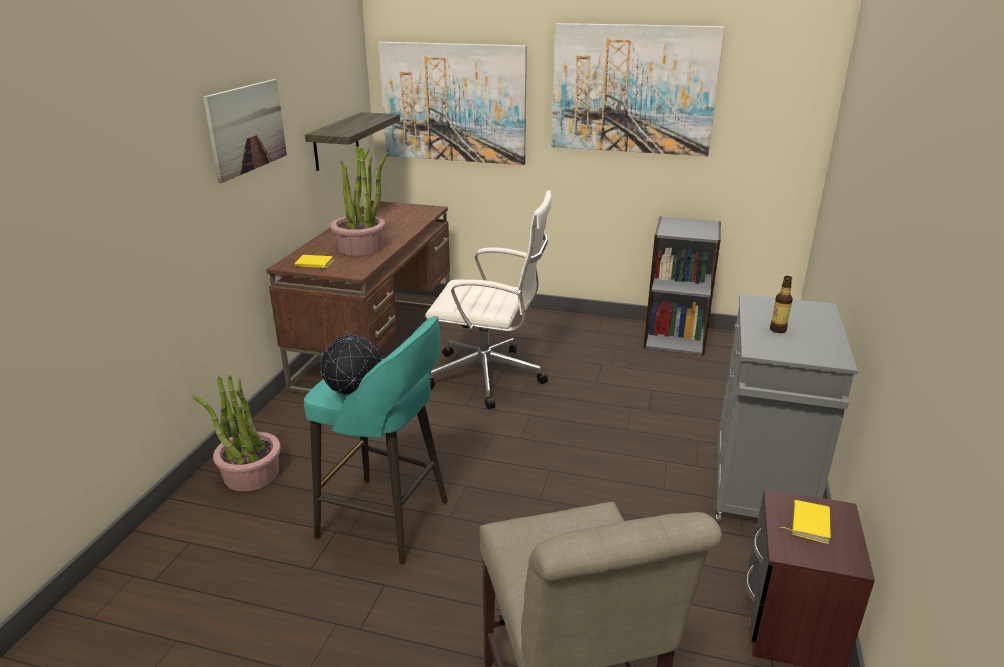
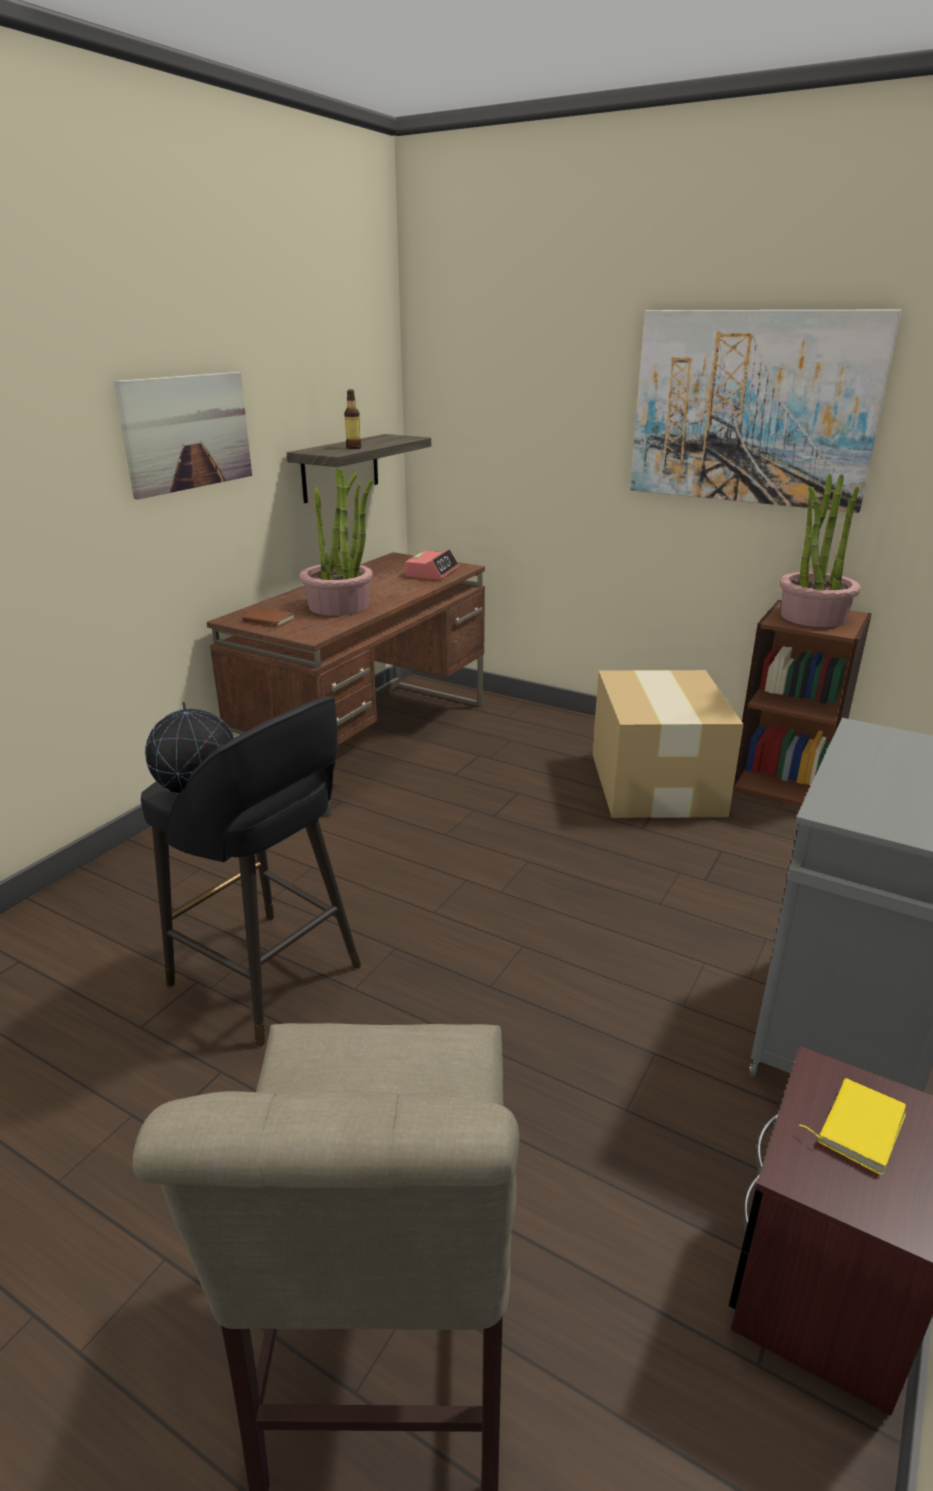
camera: 15 degrees right, 0 degrees up
potted plant [193,375,281,492] -> potted plant moved to [779,474,861,627]
yellow book [295,255,334,268] -> brown book [242,608,295,627]
turquoise stool [304,316,448,565] -> black stool [141,696,361,1047]
picture [378,42,527,165] -> none
white office chair [425,190,552,409] -> none
grey bookcase [644,216,721,355] -> brown bookcase [733,600,872,806]
bottle [770,276,793,333] -> bottle moved to [344,390,361,449]
none -> alarm clock [405,549,459,580]
none -> cardboard box [592,670,744,818]

